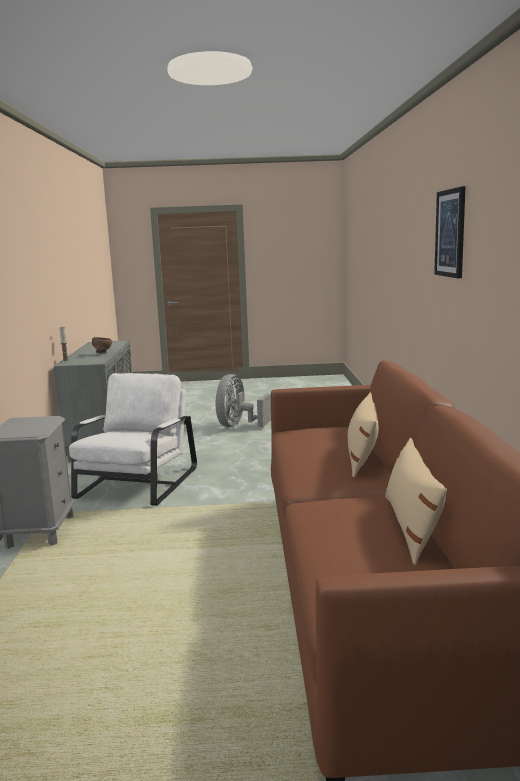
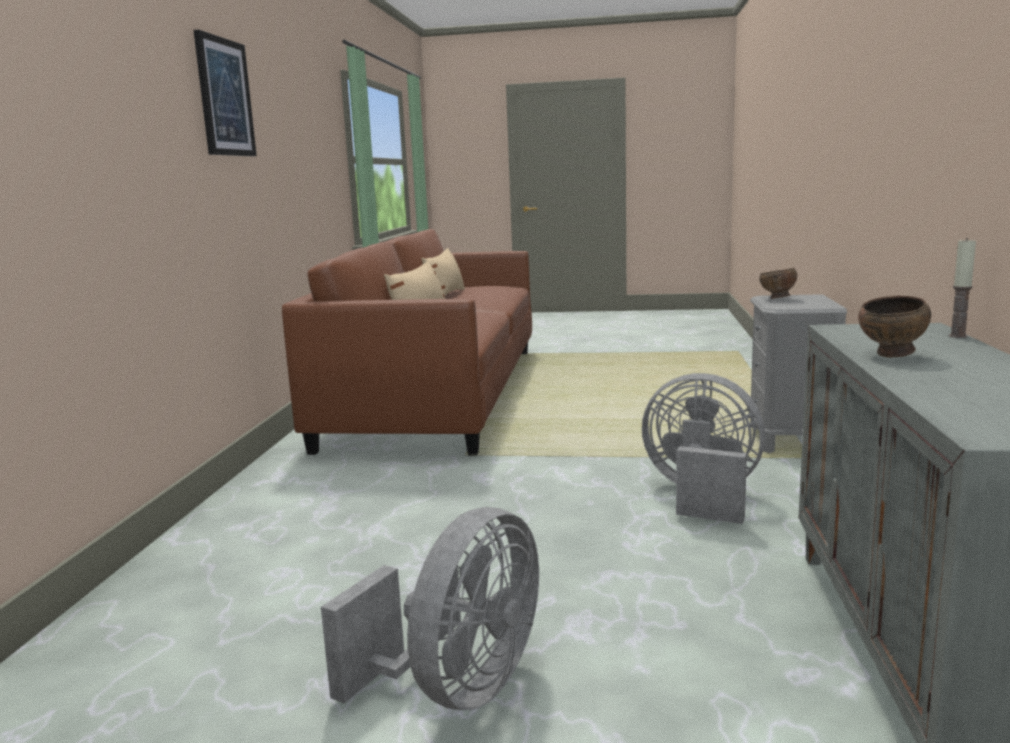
camera: 170 degrees left, 0 degrees up
white armchair [69,373,197,506] -> grey fan [642,373,765,524]
none -> brown bowl [759,268,797,299]

